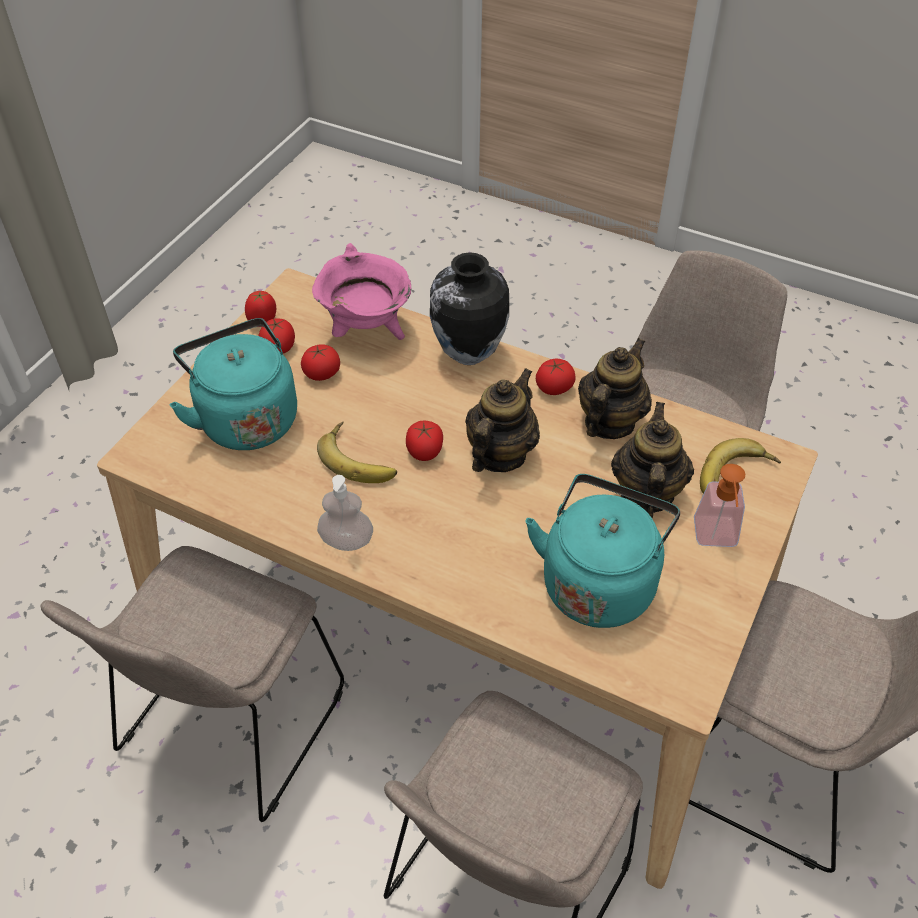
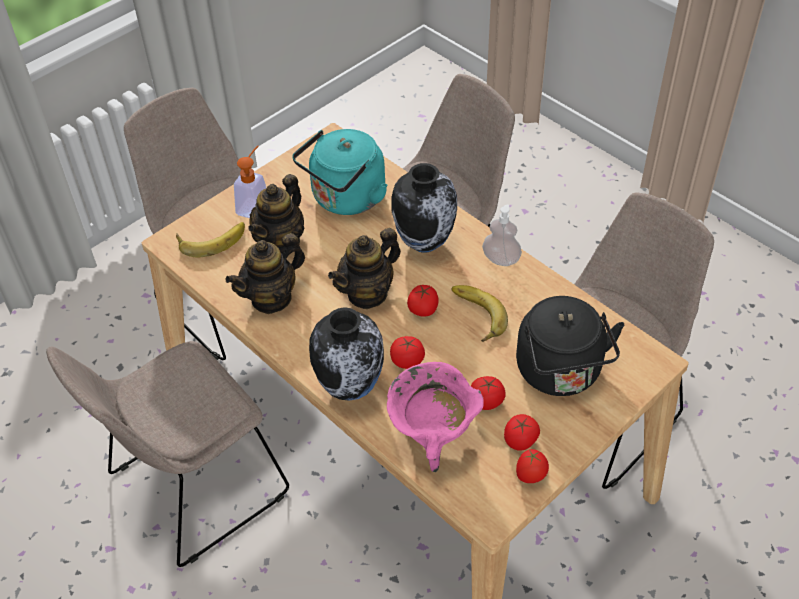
camera: 160 degrees left, 0 degrees up
turquoise kettle [169,318,297,450] -> black kettle [516,296,625,396]
tomato [536,359,576,395] -> tomato moved to [390,336,425,369]
none -> vase [391,163,457,253]

